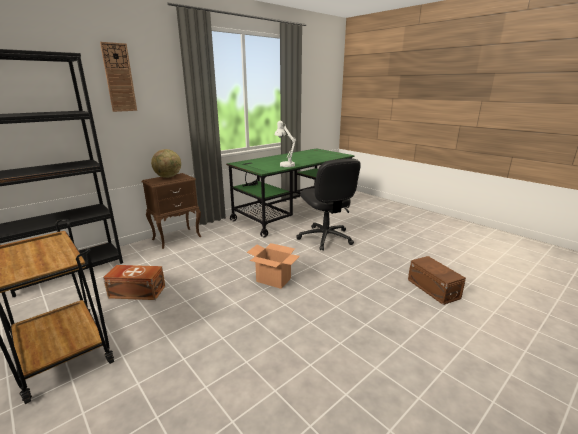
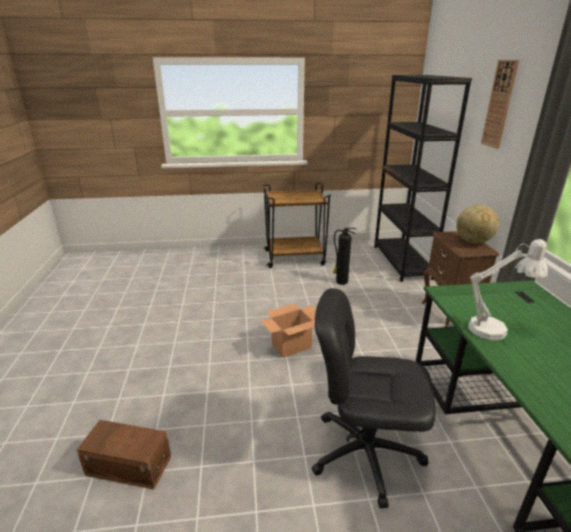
camera: 125 degrees right, 5 degrees up
brown storage box [103,265,165,300] -> fire extinguisher [333,228,356,285]

